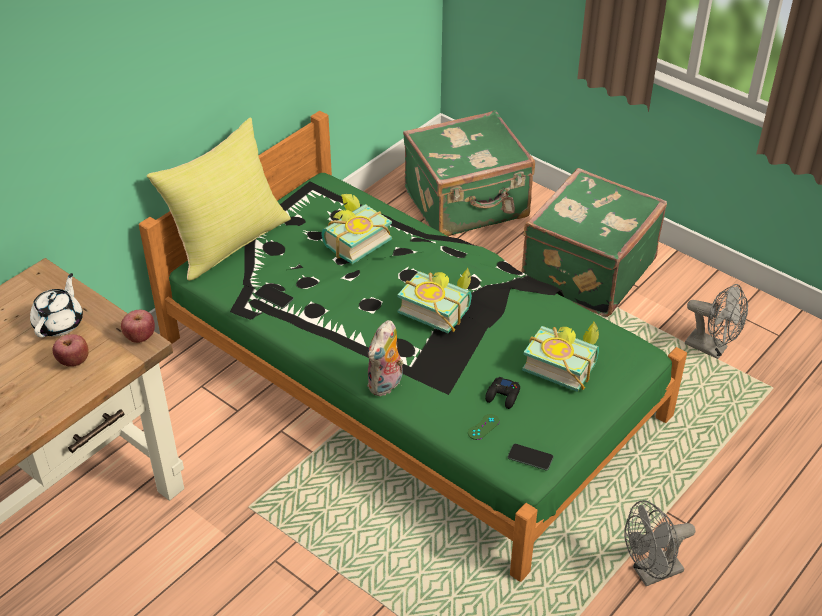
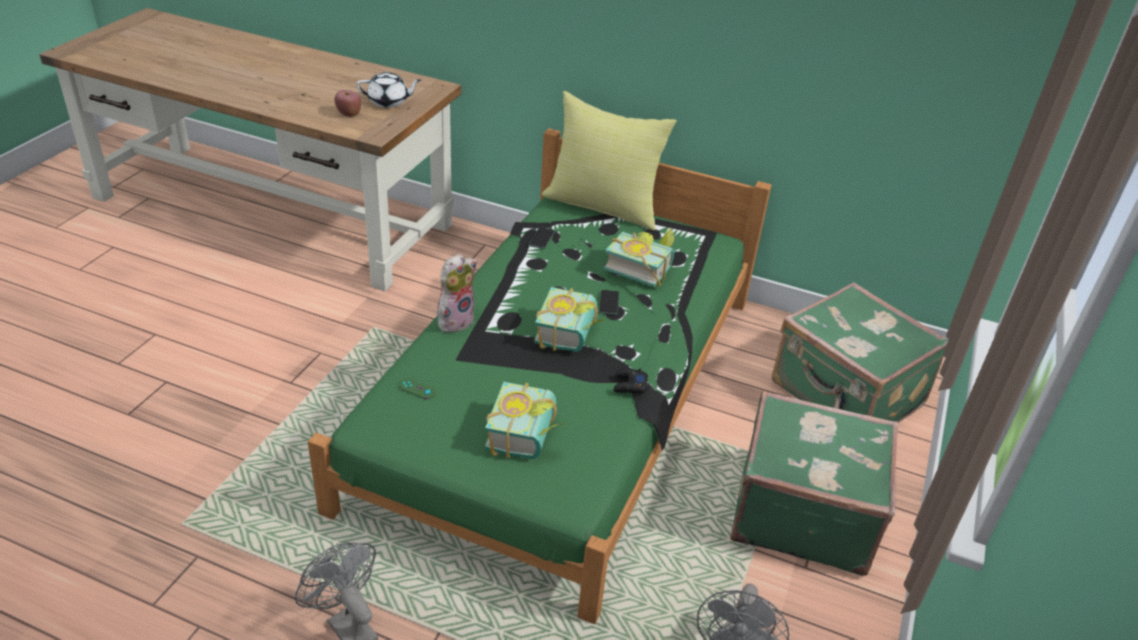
camera: 70 degrees right, 5 degrees down
apple [121,310,155,343] -> none
plush toy [367,320,404,396] -> plush toy turned 120 degrees clockwise [437,254,477,333]
black game controller [485,377,520,409] -> black game controller moved to [613,368,648,394]
phone [508,444,554,470] -> phone moved to [599,290,619,315]

